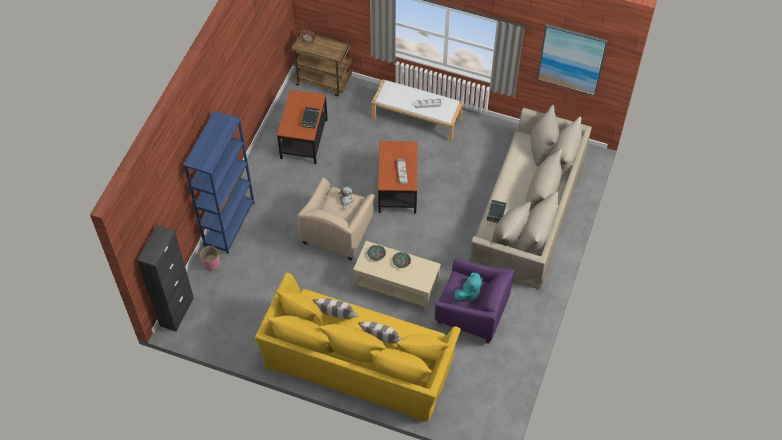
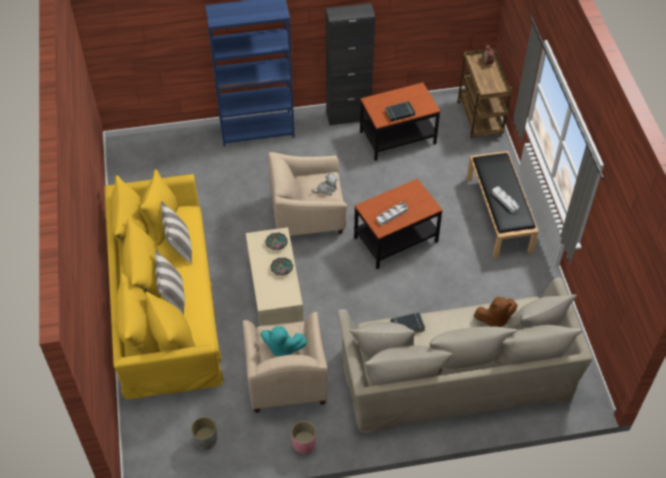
camera: 60 degrees right, 5 degrees down
black cabinet [137,225,194,332] -> black cabinet moved to [326,3,375,126]
pink planter [200,246,220,271] -> pink planter moved to [291,421,316,454]
white bench [372,79,463,142] -> black bench [467,151,539,258]
purple armchair [435,257,514,343] -> beige armchair [242,312,328,413]
picture [537,24,608,96] -> none
none -> grey planter [191,417,217,450]
none -> brown plush toy [473,297,518,327]

